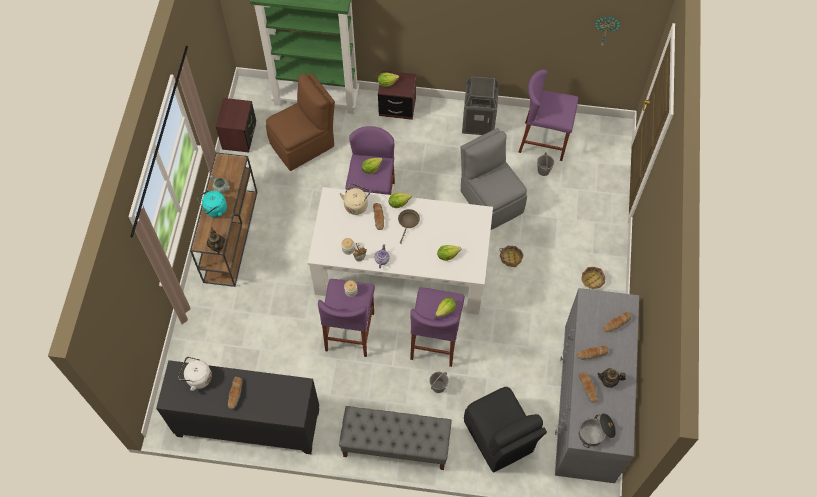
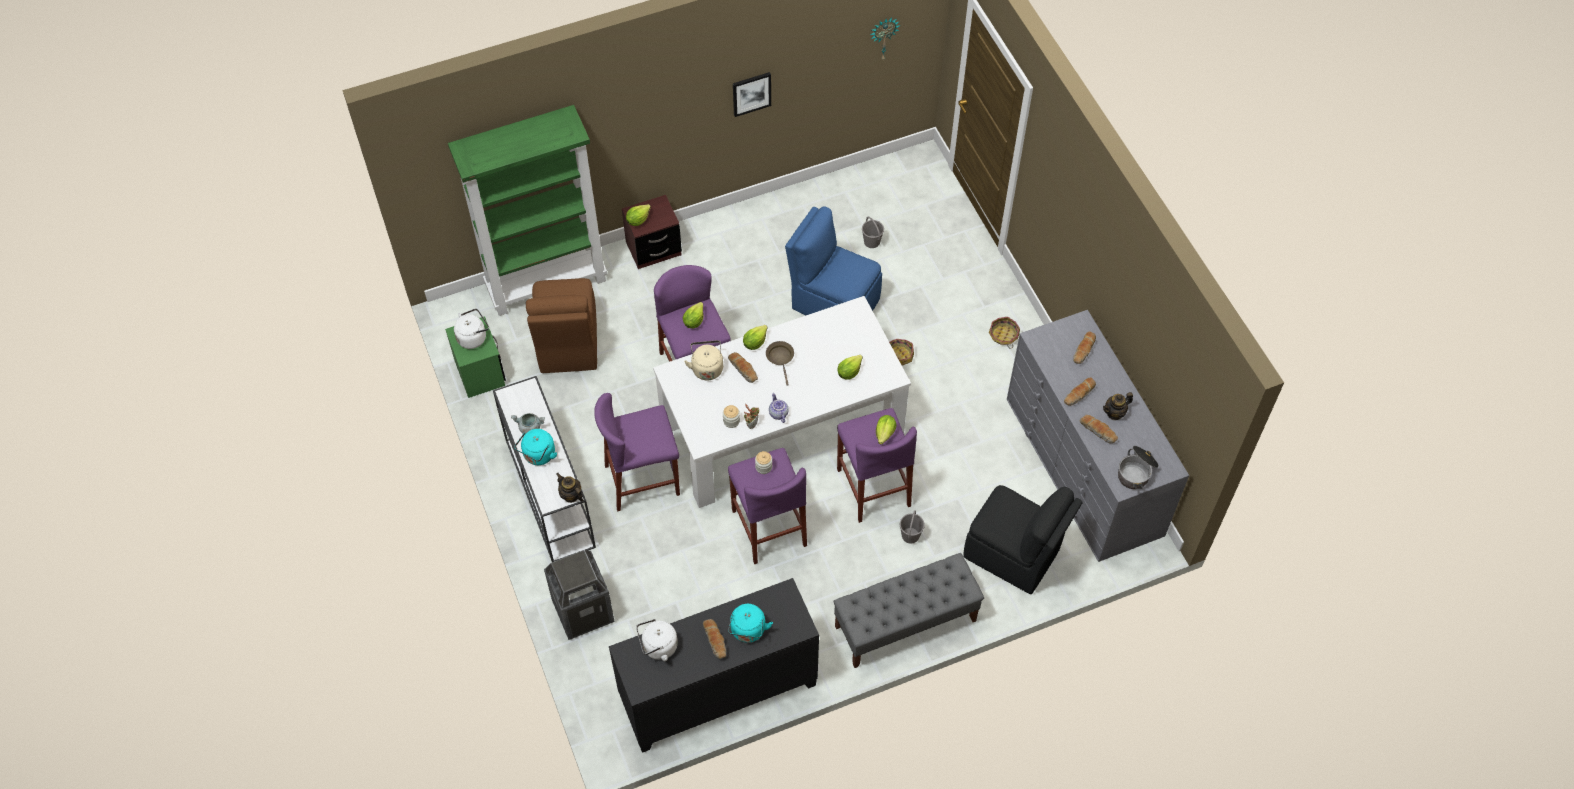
camera: 30 degrees left, 5 degrees down
brown console table [190,152,257,287] -> white console table [493,376,596,562]
brown nightstand [216,98,256,153] -> green nightstand [445,316,506,398]
brown chair [266,73,335,171] -> brown chair turned 150 degrees clockwise [526,278,597,373]
grey chair [461,128,527,230] -> blue chair [785,206,882,315]
trash can [462,77,499,135] -> trash can moved to [544,550,615,640]
purple stool [519,69,578,161] -> purple stool moved to [594,393,680,512]
none -> white kettle [454,308,489,349]
none -> turquoise kettle [728,604,773,643]
none -> picture [733,72,771,117]

